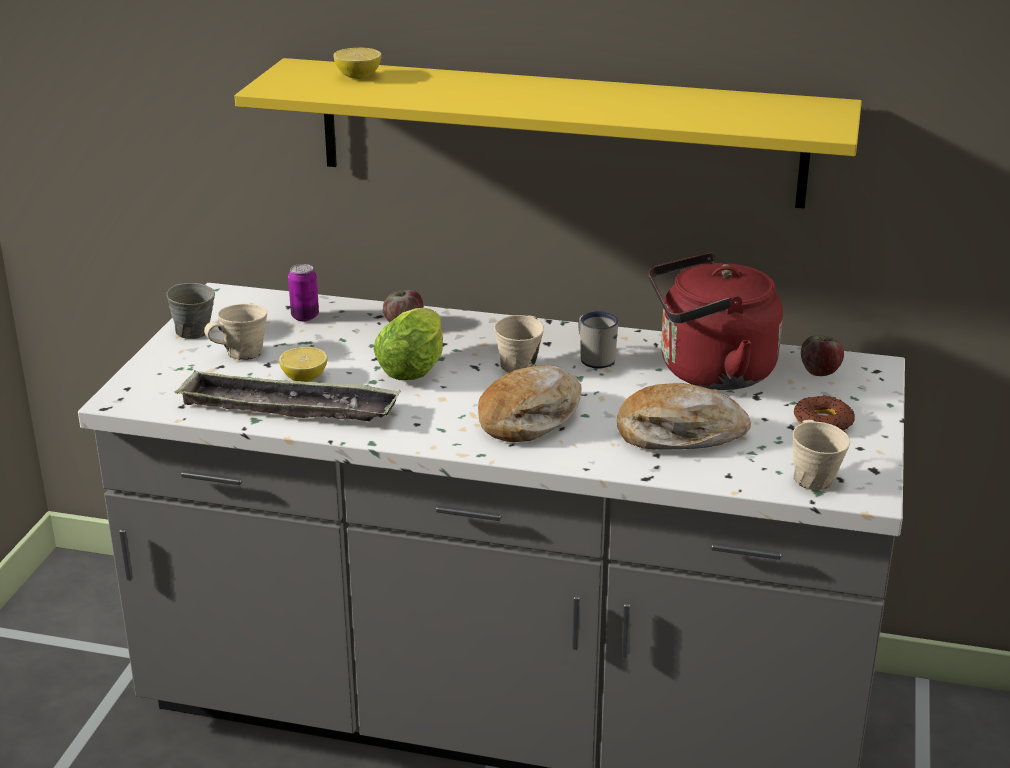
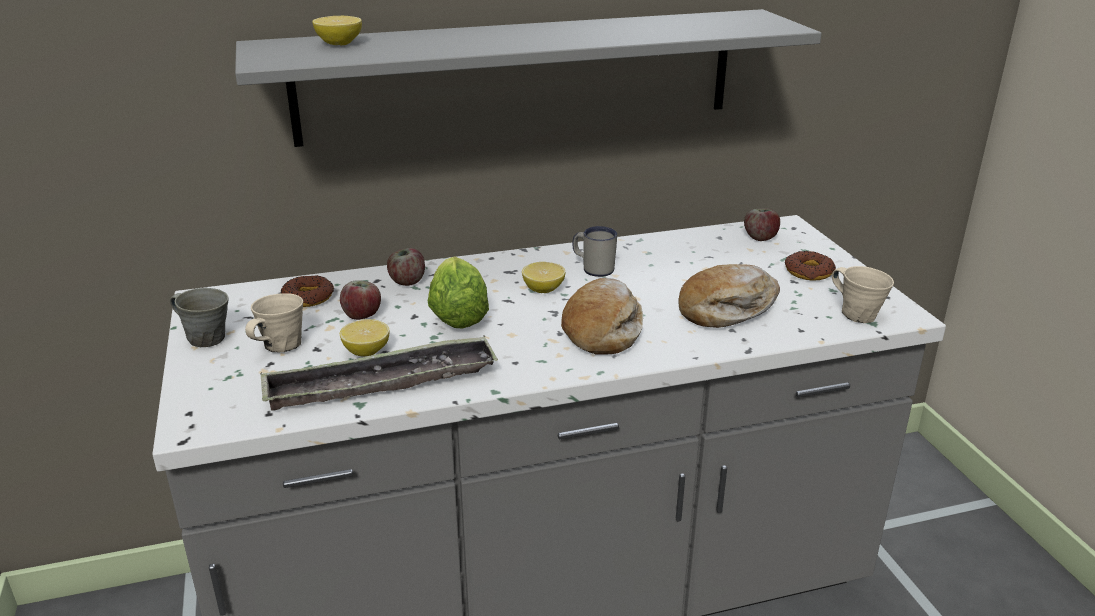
camera: 30 degrees left, 0 degrees up
yellow shelf [235,58,862,209] -> grey shelf [235,9,822,147]
can [288,264,319,322] -> donut [281,275,334,307]
beige mug [494,315,544,373] -> lemon [522,262,565,293]
red kettle [649,252,783,390] -> none
none -> apple [340,280,381,320]

